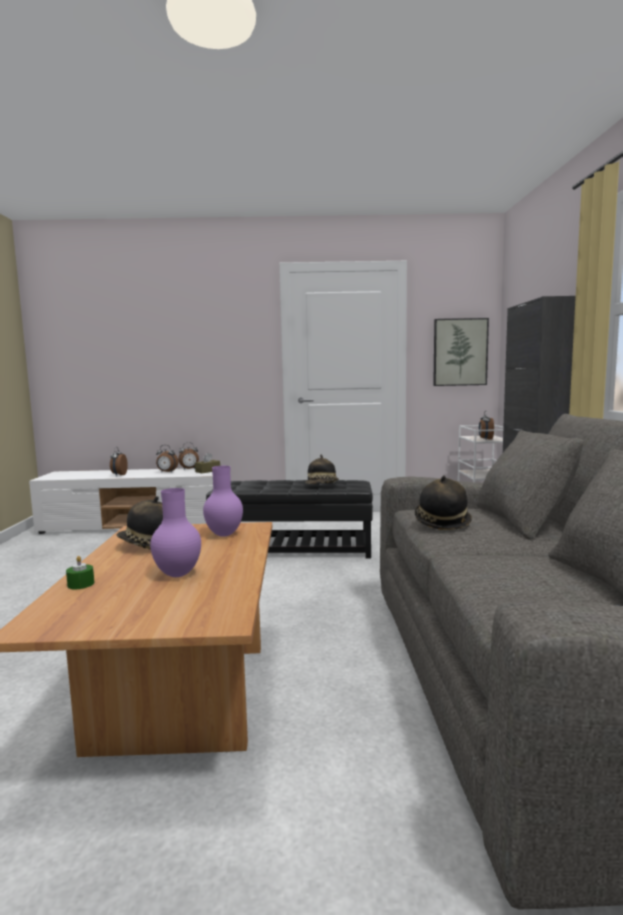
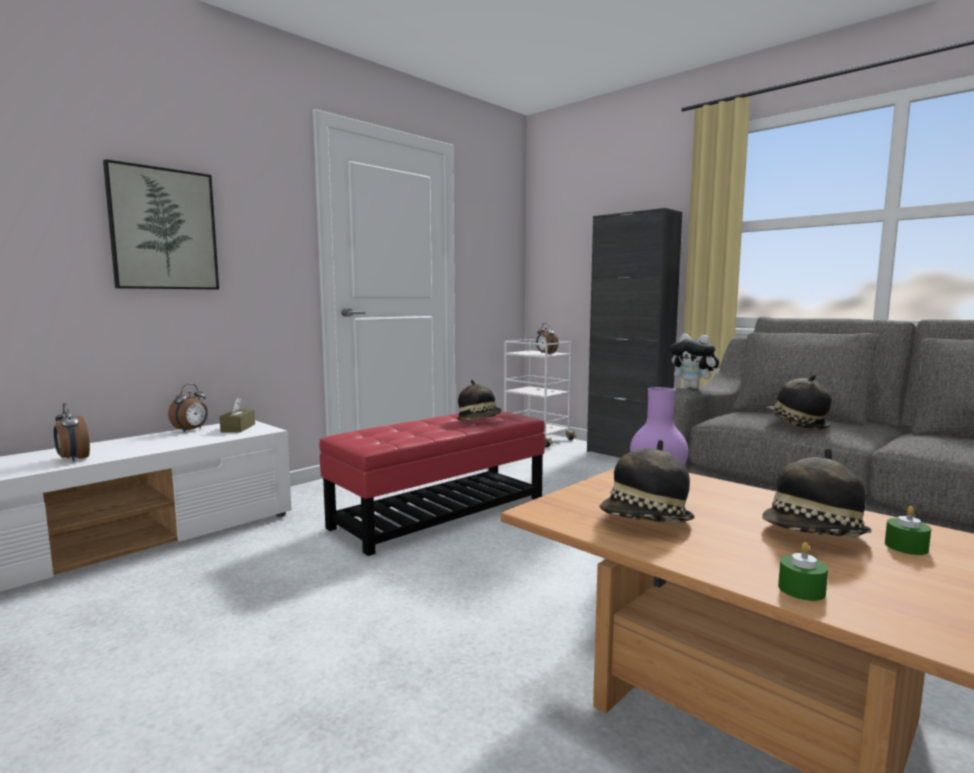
camera: 45 degrees left, 0 degrees up
purple vase [150,488,201,577] -> hat [762,448,871,536]
alarm clock [156,445,178,473] -> none
black ottoman [206,480,373,559] -> red ottoman [319,411,545,556]
picture [433,318,489,386] -> picture moved to [103,159,219,289]
none -> plush toy [670,334,720,389]
none -> green candle [885,506,931,555]

